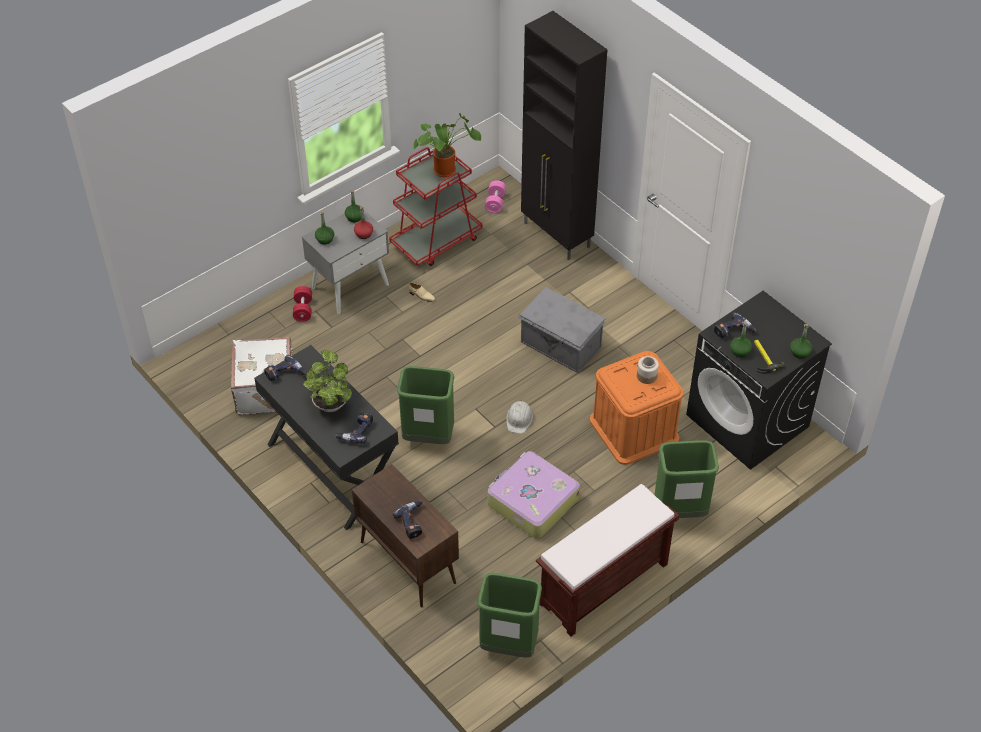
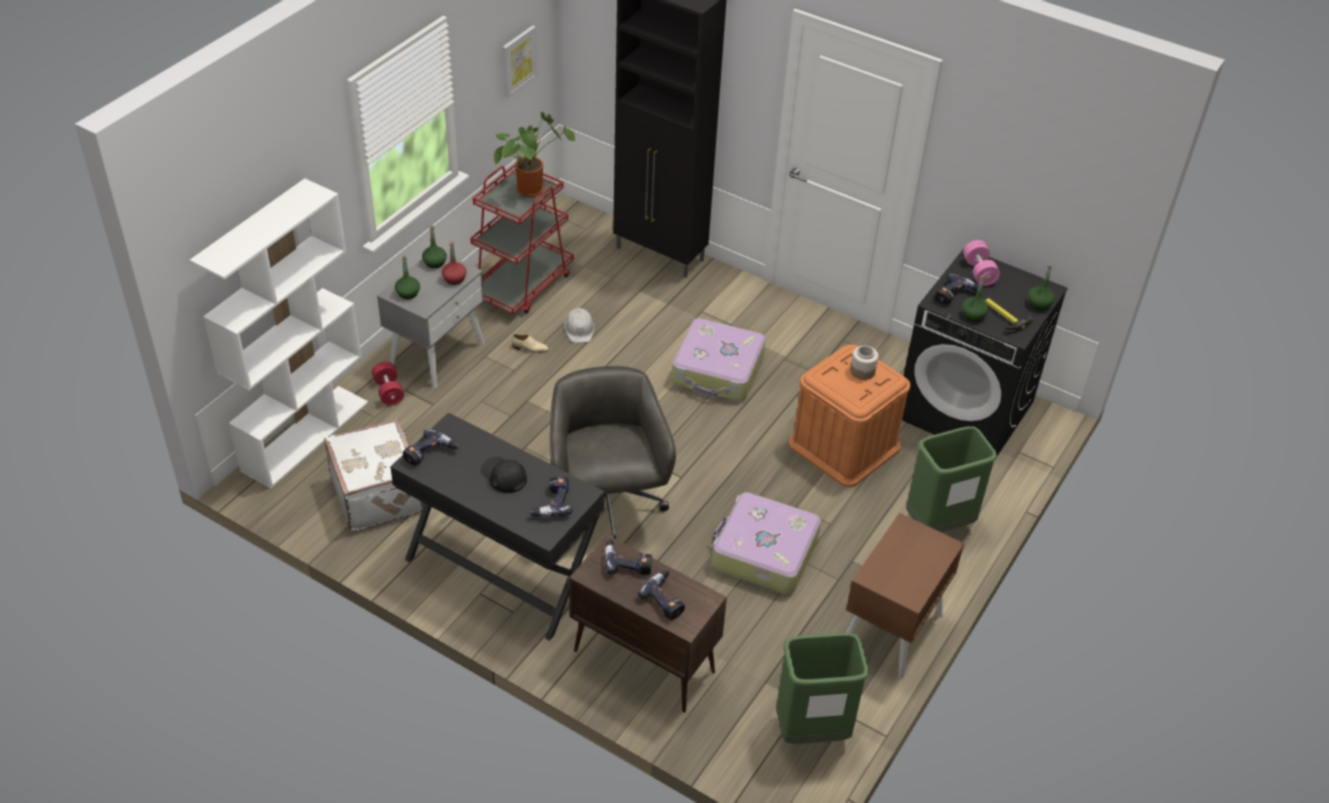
camera: 20 degrees left, 5 degrees down
potted plant [303,350,352,412] -> black cap [480,457,527,493]
green trash can [397,366,454,444] -> grey office chair [550,366,676,539]
pink dumbbell [485,180,506,213] -> pink dumbbell moved to [963,240,1000,286]
white hard hat [507,400,533,434] -> white hard hat moved to [564,308,595,343]
grey storage box [518,287,605,373] -> suitcase [671,318,766,401]
brown bench [536,484,679,636] -> brown nightstand [846,513,964,678]
none -> white bookcase [190,178,368,489]
none -> picture [503,25,537,98]
none -> power drill [604,539,652,575]

